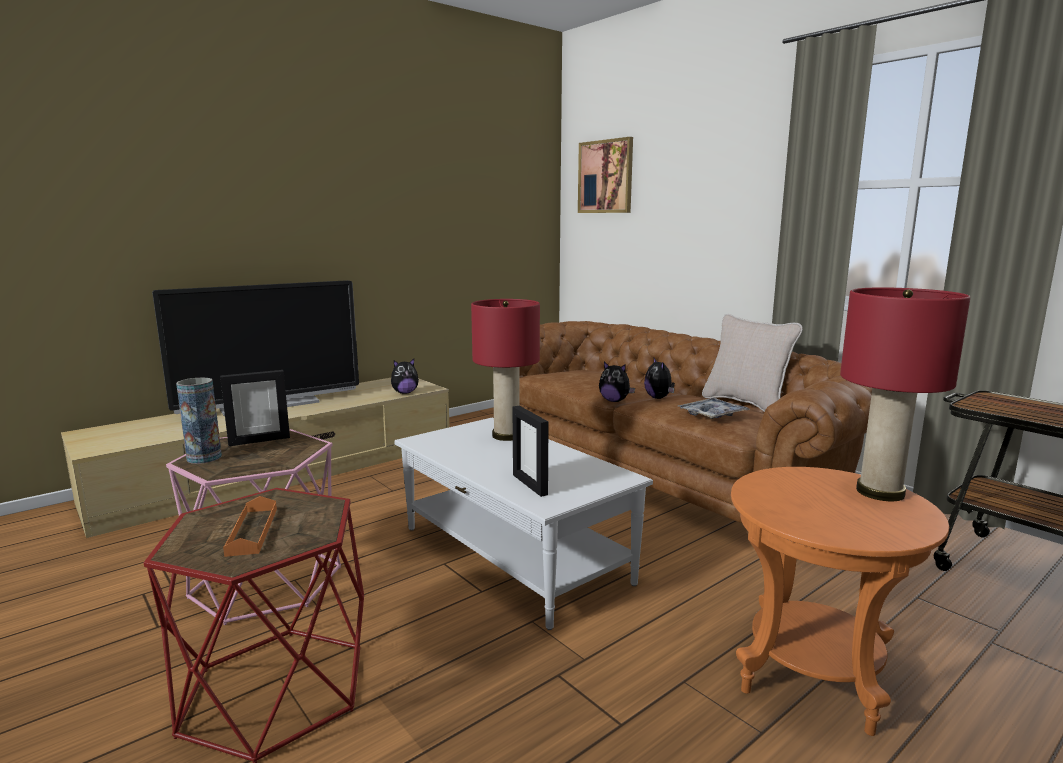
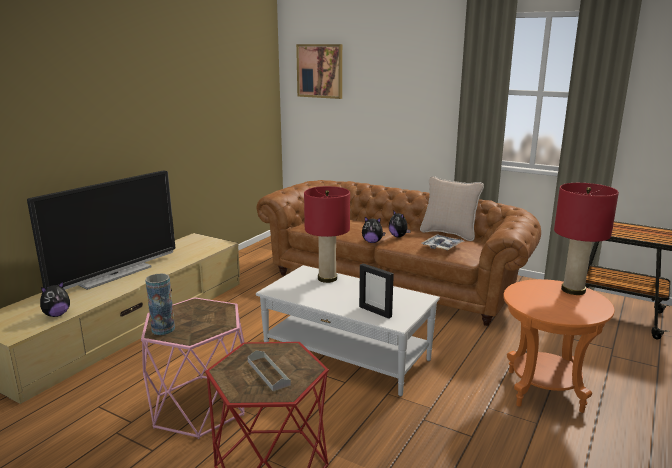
camera: 20 degrees left, 5 degrees up
picture frame [220,370,290,446] -> none
orange tray [223,496,277,557] -> grey tray [248,350,291,391]
plush toy [391,359,419,394] -> plush toy moved to [40,281,70,317]

